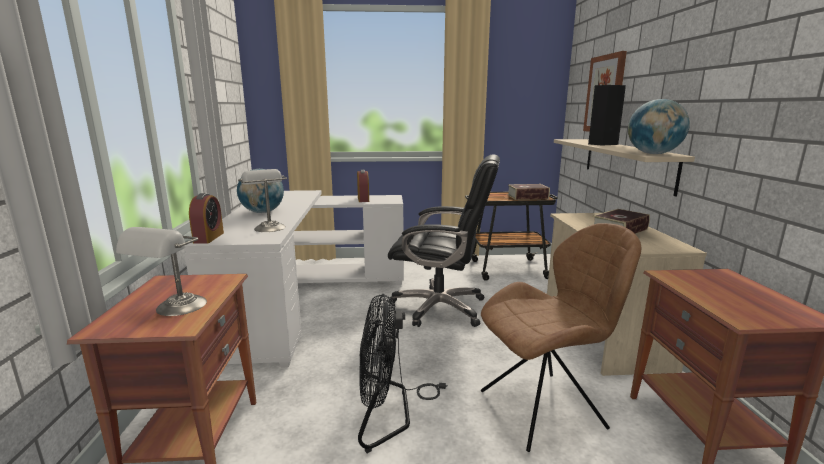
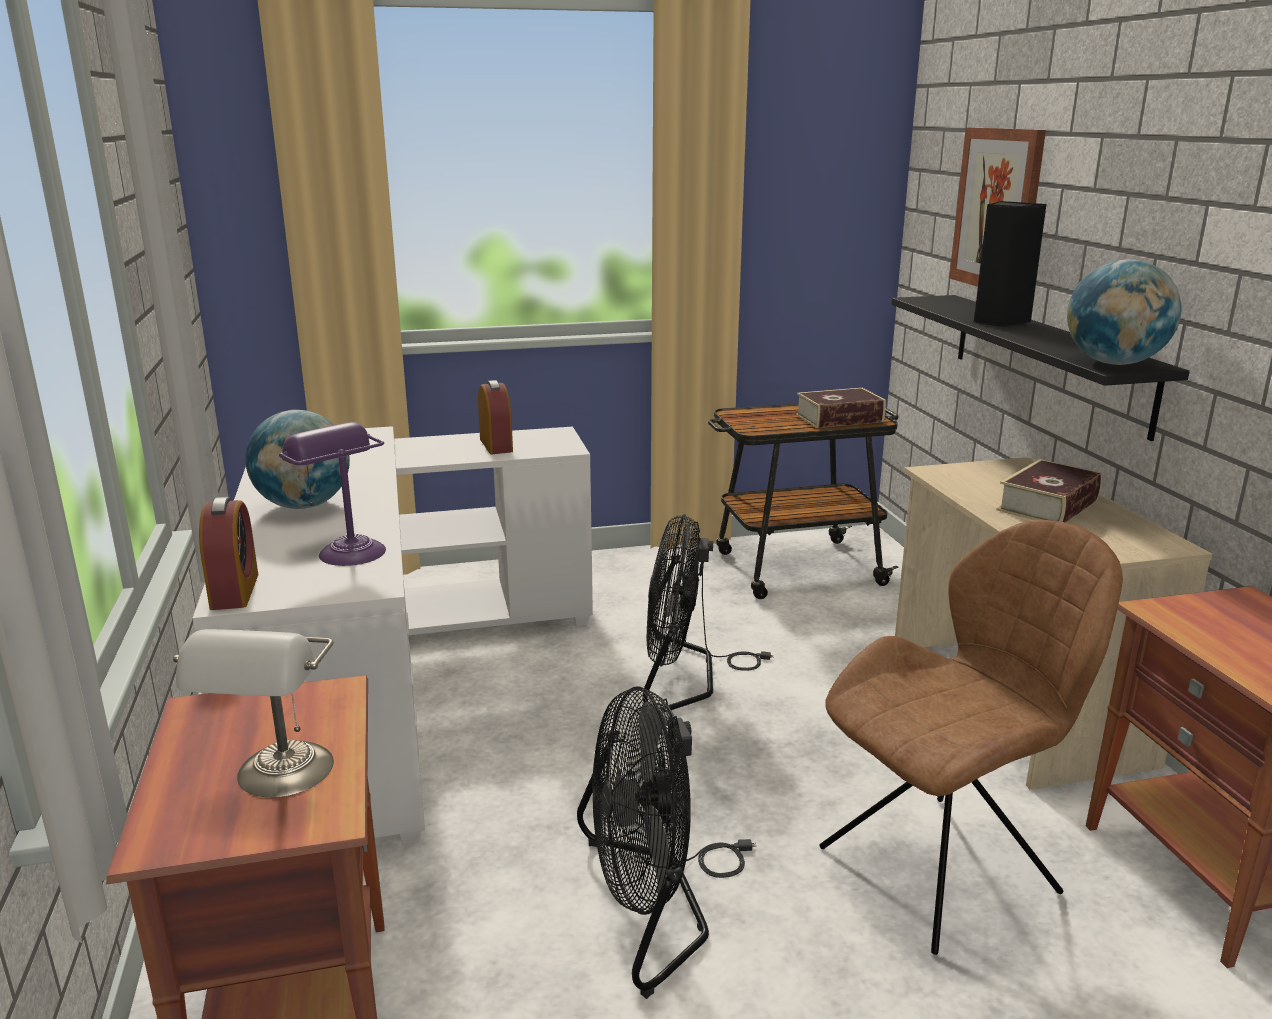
camera: 10 degrees left, 5 degrees up
white table lamp [238,169,287,232] -> purple table lamp [279,422,386,566]
black office chair [388,155,500,327] -> black fan [643,514,774,712]
beige shelf [554,139,695,197] -> black shelf [891,295,1190,441]

